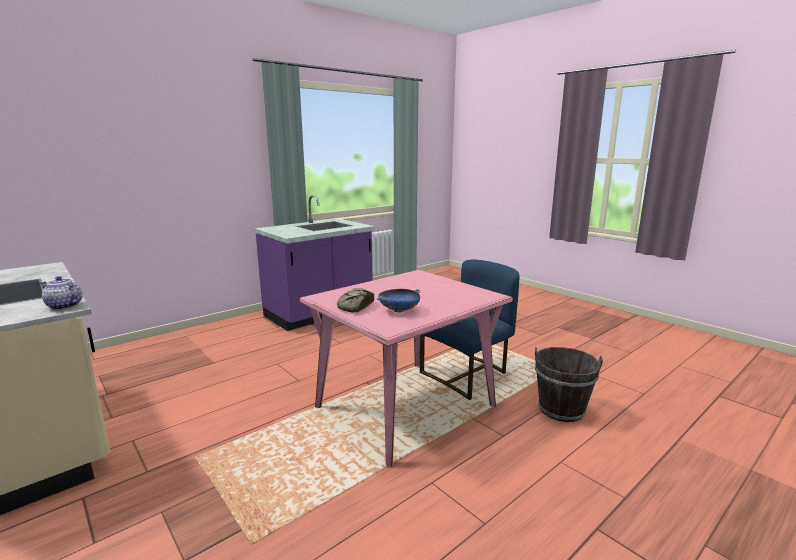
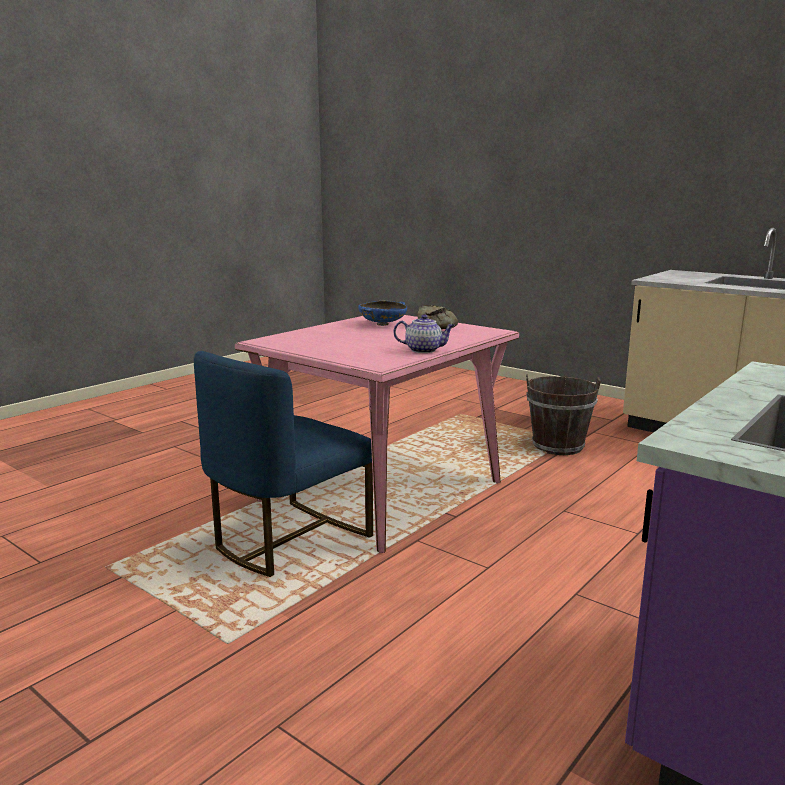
camera: 170 degrees right, 0 degrees up
teapot [40,276,83,310] -> teapot moved to [393,314,455,353]
brown bucket [535,347,603,422] -> brown bucket moved to [526,375,601,455]

